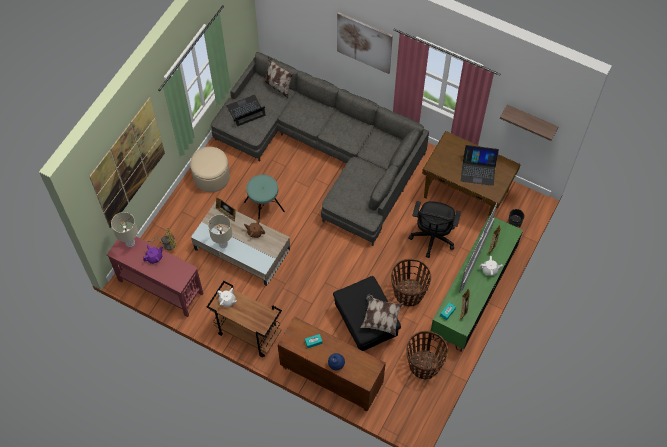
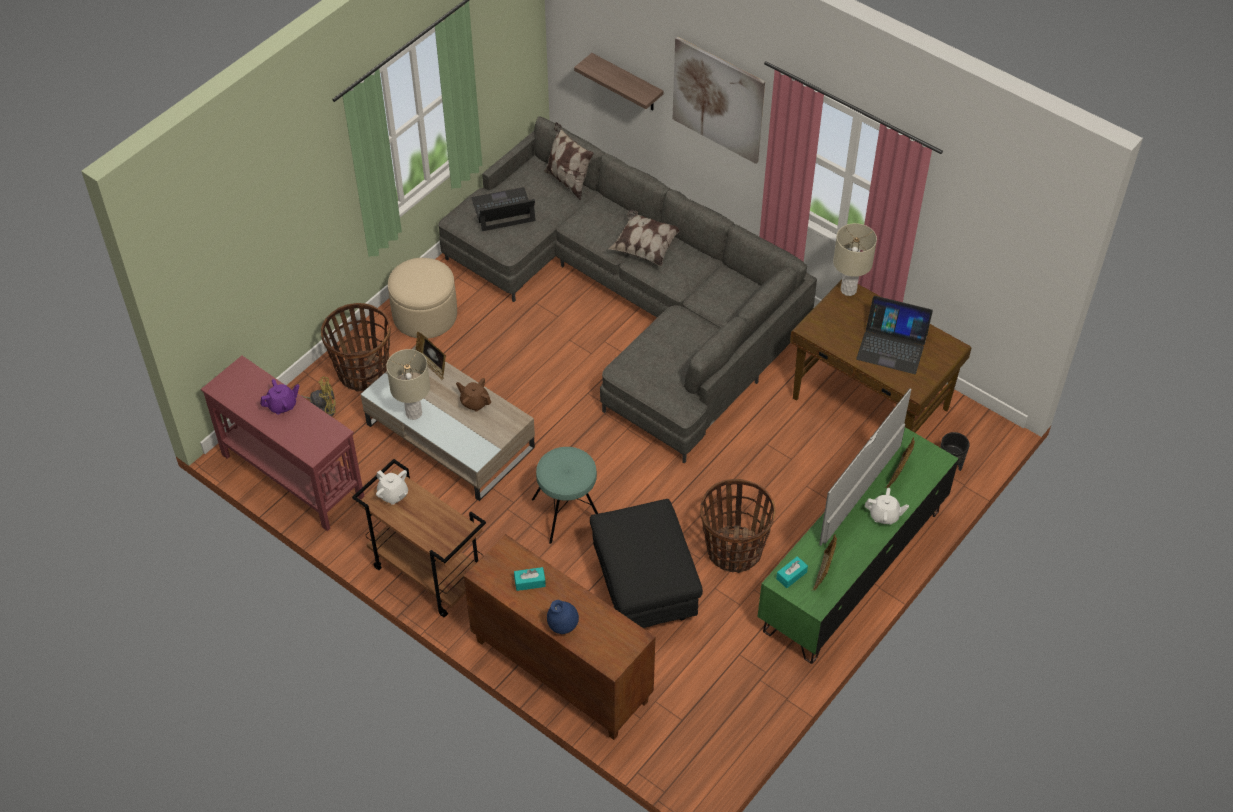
camera: 10 degrees right, 10 degrees down
picture [89,97,165,228] -> none
beige table lamp [111,212,138,247] -> beige table lamp moved to [833,223,877,296]
turquoise stool [244,174,285,220] -> turquoise stool moved to [532,447,598,544]
pillow [360,295,403,336] -> pillow moved to [608,210,679,266]
basket [406,331,448,380] -> basket moved to [321,303,391,391]
black office chair [408,201,461,258] -> none
shelf [500,105,558,141] -> shelf moved to [574,53,663,110]

